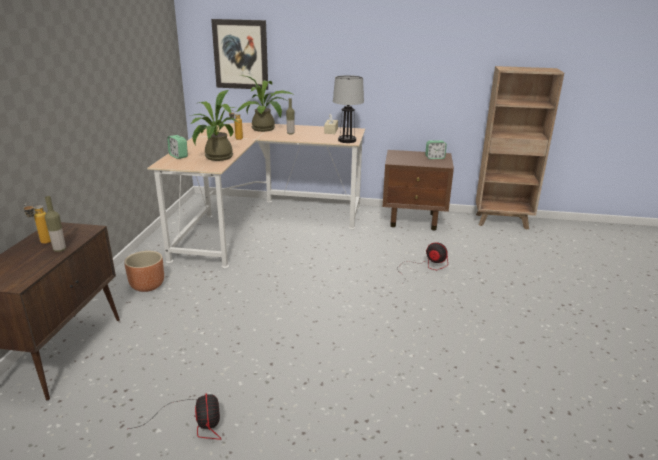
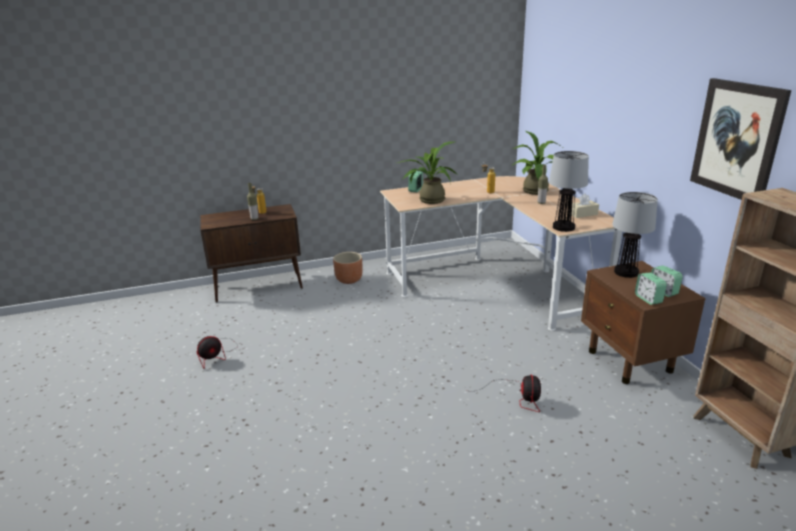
camera: 65 degrees right, 0 degrees up
picture [211,19,268,90] -> picture moved to [690,78,791,200]
none -> table lamp [612,192,658,278]
none -> alarm clock [635,272,667,305]

